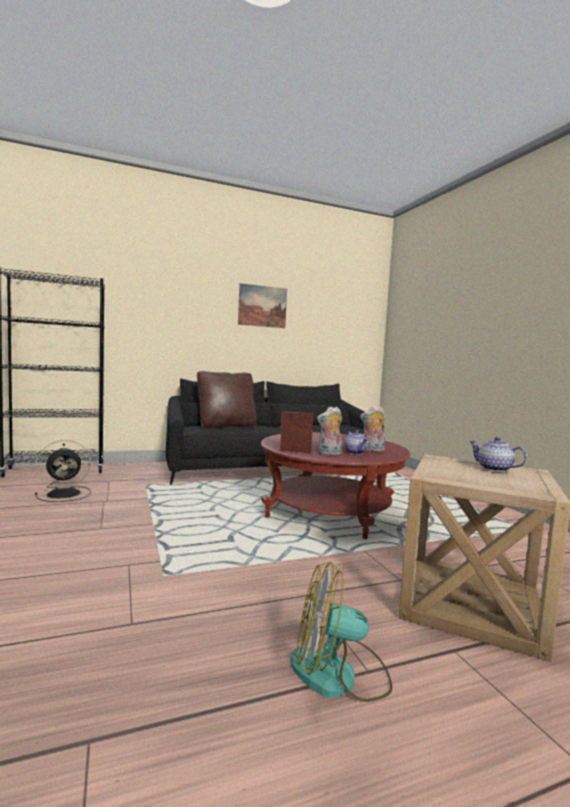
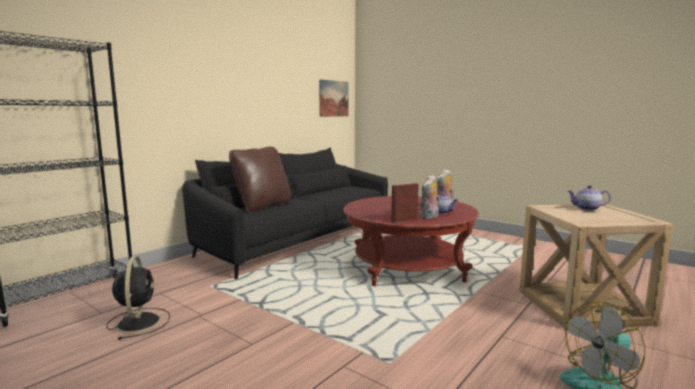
camera: 30 degrees left, 5 degrees up
black fan [35,440,91,502] -> black fan turned 45 degrees counterclockwise [107,256,170,340]
picture [238,283,287,328] -> picture moved to [319,79,349,117]

